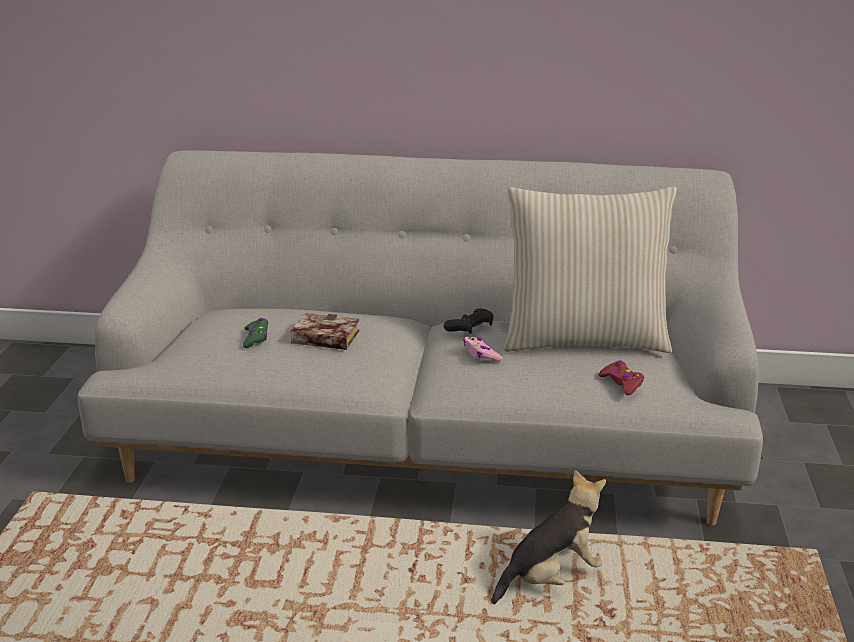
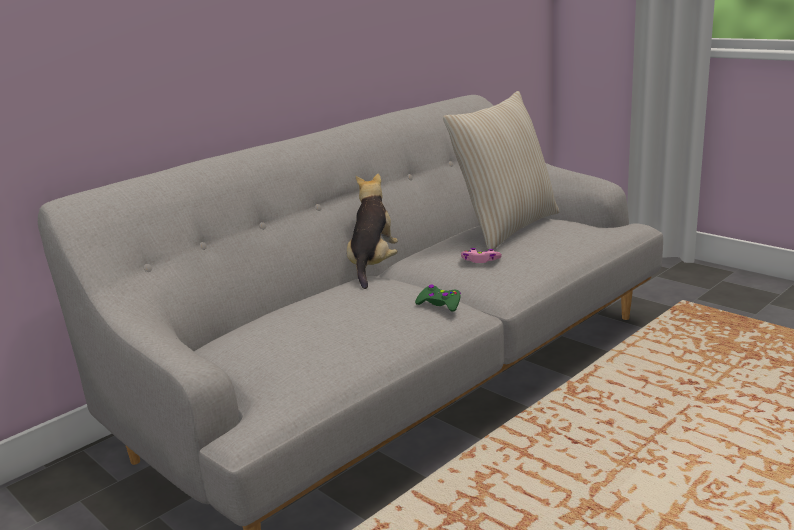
camera: 50 degrees left, 5 degrees down
green game controller [243,318,268,348] -> green game controller moved to [415,284,461,312]
book [290,313,359,350] -> none
black game controller [444,308,494,334] -> none
plush toy [491,470,606,604] -> plush toy moved to [347,174,398,289]
red game controller [599,360,644,395] -> none

